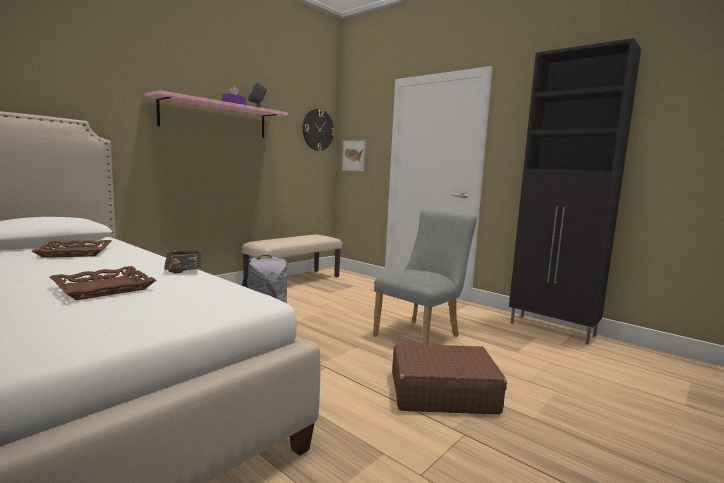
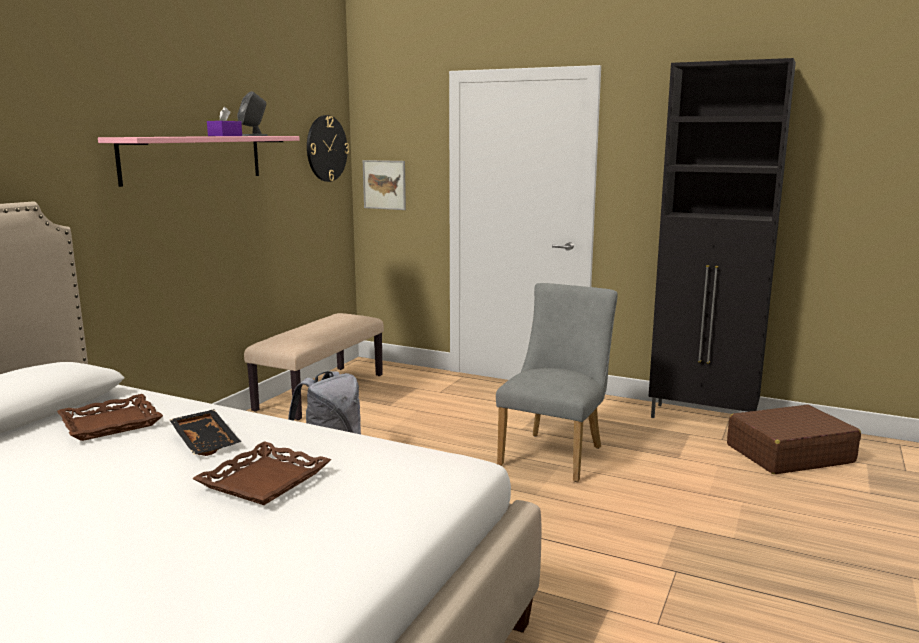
camera: 15 degrees left, 5 degrees up
black tray [164,250,201,274] -> black tray moved to [170,409,241,456]
brown suitcase [392,343,507,414] -> brown suitcase moved to [727,405,861,474]

